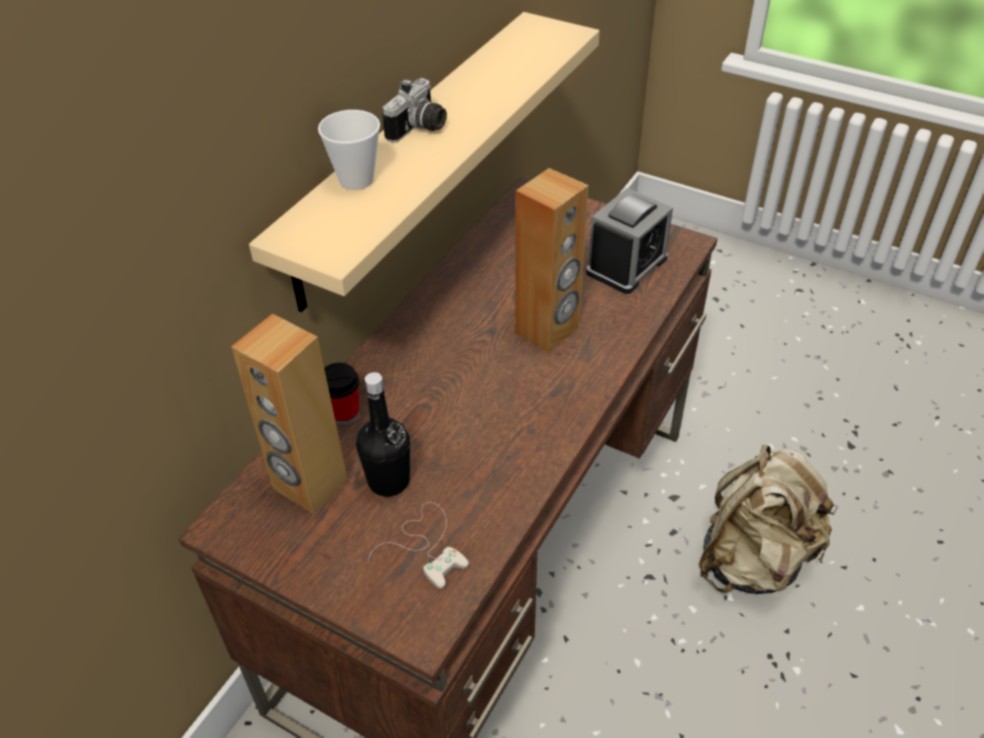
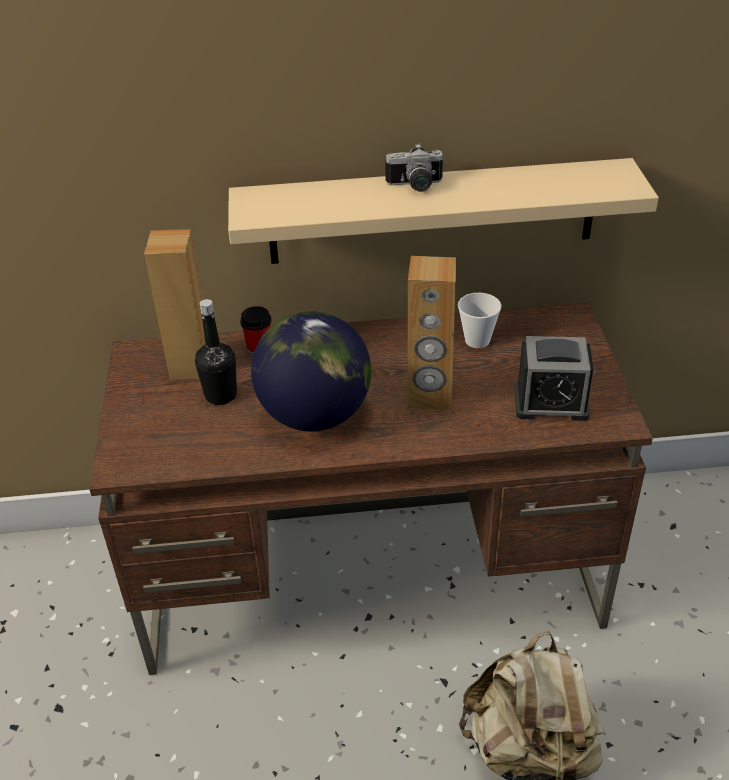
camera: 55 degrees right, 5 degrees down
cup [318,110,380,190] -> cup moved to [458,293,501,348]
white game controller [368,502,469,589] -> none
none -> globe [251,311,371,431]

